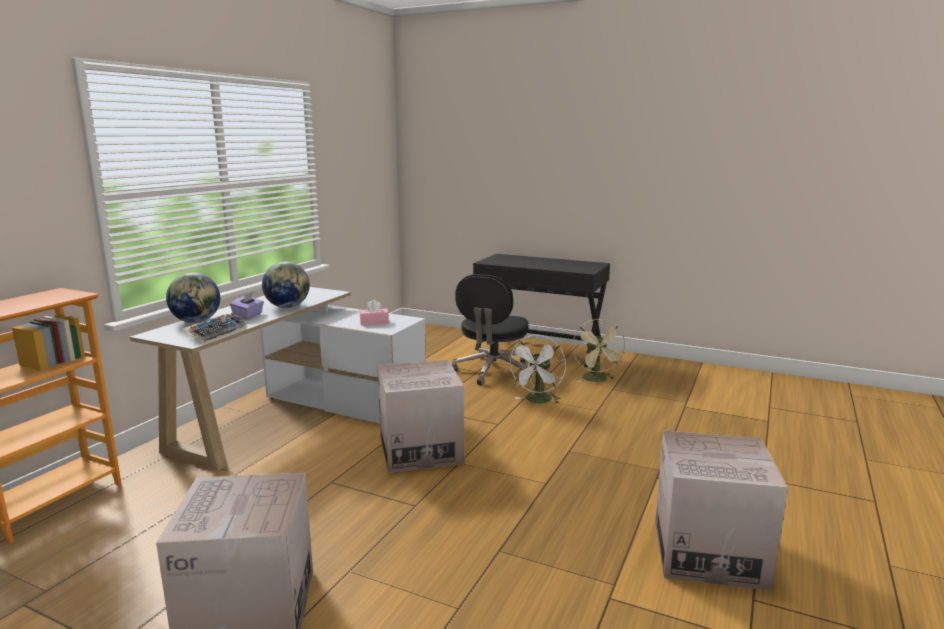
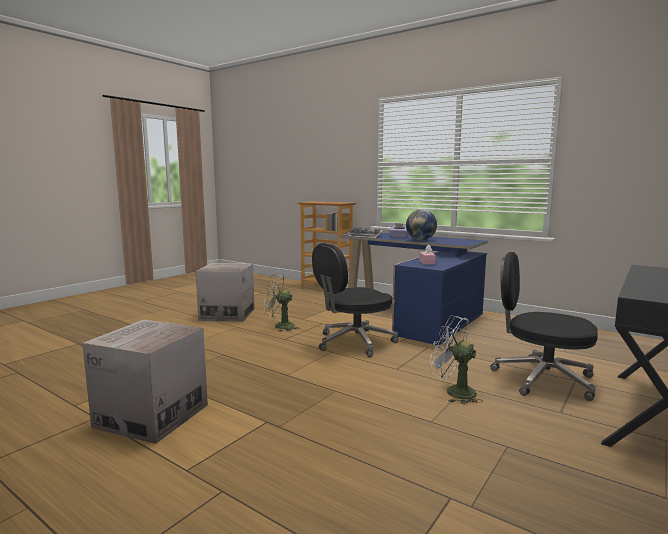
camera: 100 degrees right, 5 degrees down
white desk [130,287,426,470] -> blue desk [341,233,488,345]
globe [166,272,220,323] -> none
cardboard box [378,360,464,473] -> black office chair [312,243,398,357]
beige fan [572,319,627,382] -> beige fan moved to [264,273,300,332]

